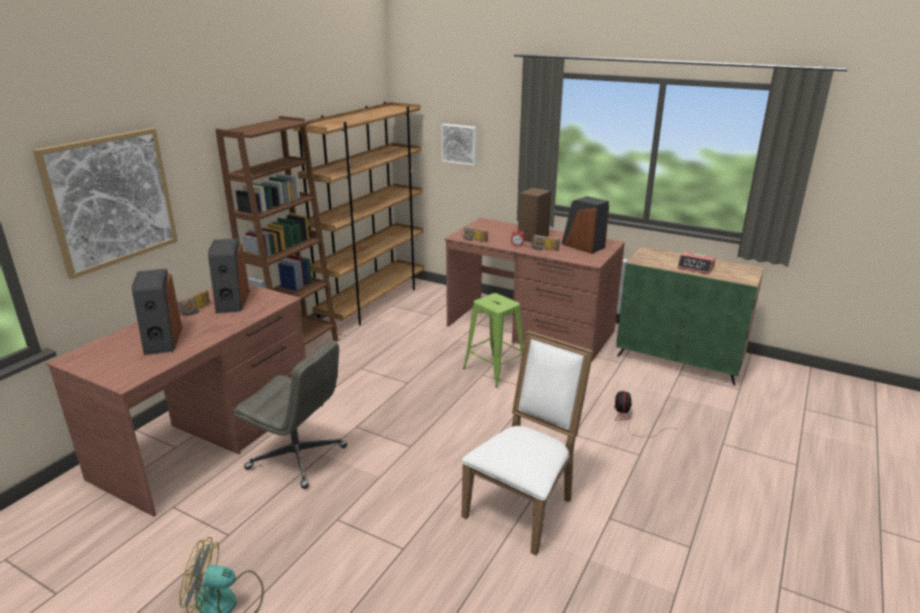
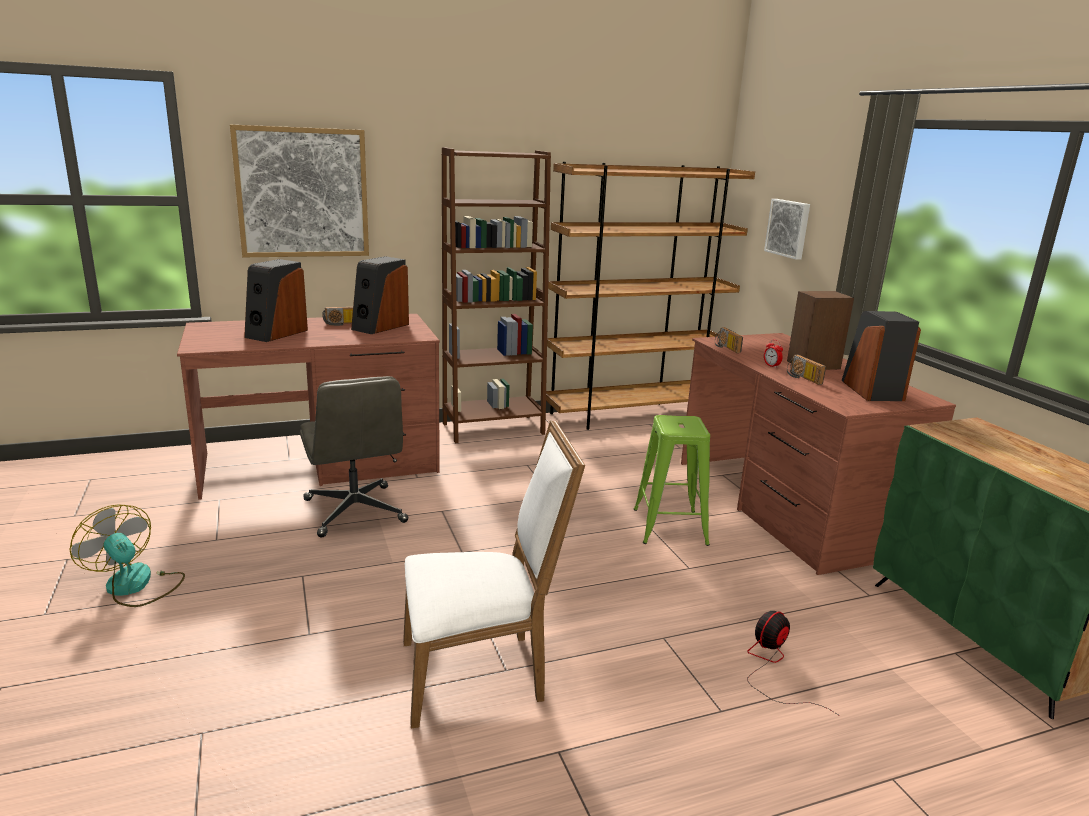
camera: 40 degrees right, 5 degrees down
alarm clock [677,252,716,274] -> none

